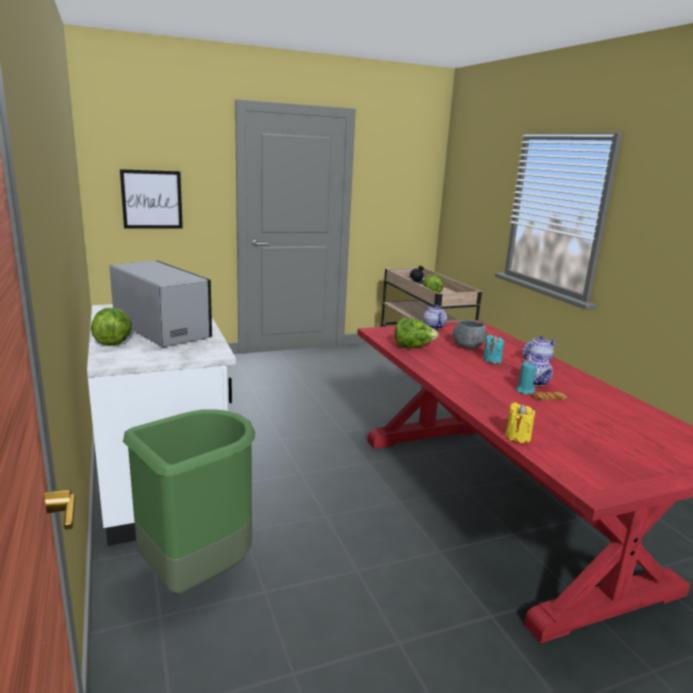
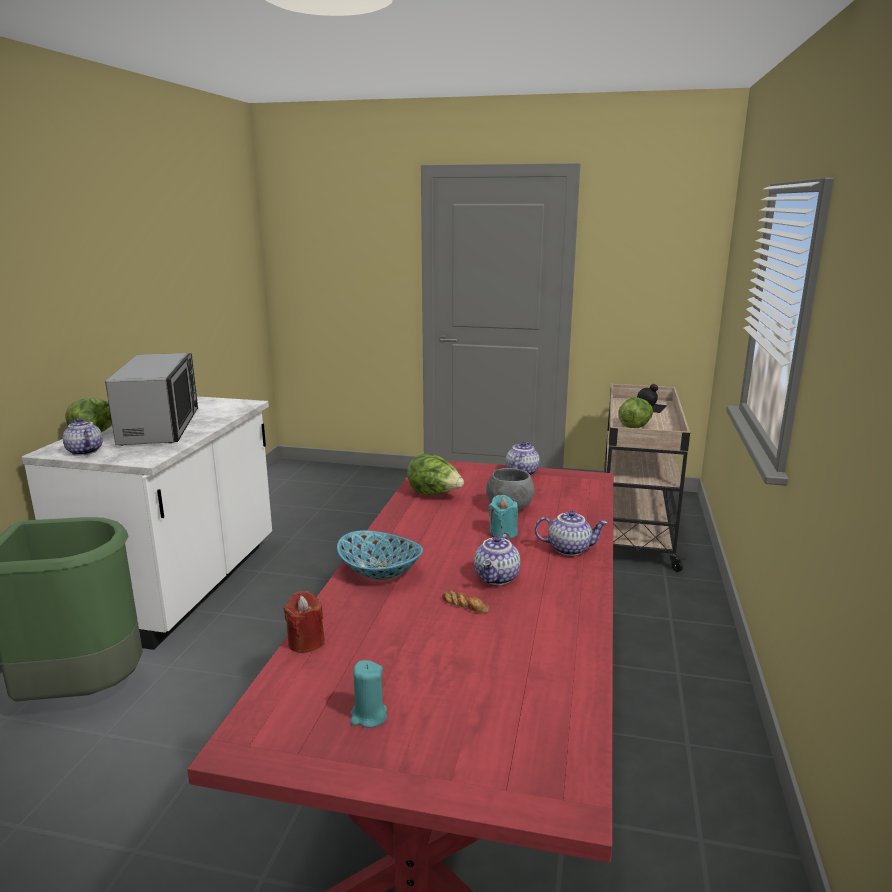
camera: 35 degrees right, 0 degrees up
picture [120,169,183,228] -> none
yellow candle [505,402,535,443] -> red candle [284,591,325,653]
turquoise candle [516,362,536,395] -> turquoise candle moved to [350,660,387,728]
none -> teapot [63,418,103,456]
none -> bowl [337,530,423,580]

